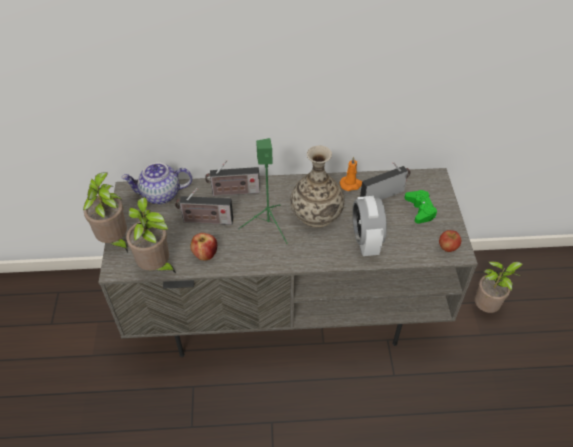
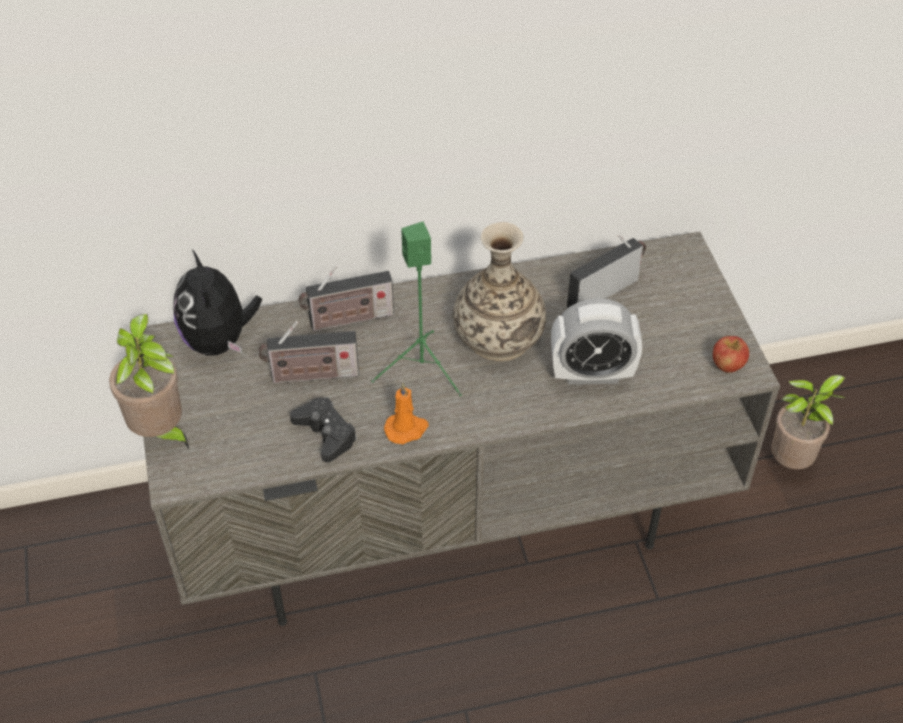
camera: 10 degrees left, 0 degrees up
teapot [121,162,192,204] -> plush toy [173,250,262,356]
potted plant [126,197,176,274] -> none
apple [190,233,217,260] -> black game controller [290,397,357,462]
orange candle [340,157,362,191] -> orange candle moved to [384,383,429,444]
alarm clock [353,196,387,256] -> alarm clock turned 75 degrees counterclockwise [551,298,642,385]
green game controller [404,190,437,224] -> none

